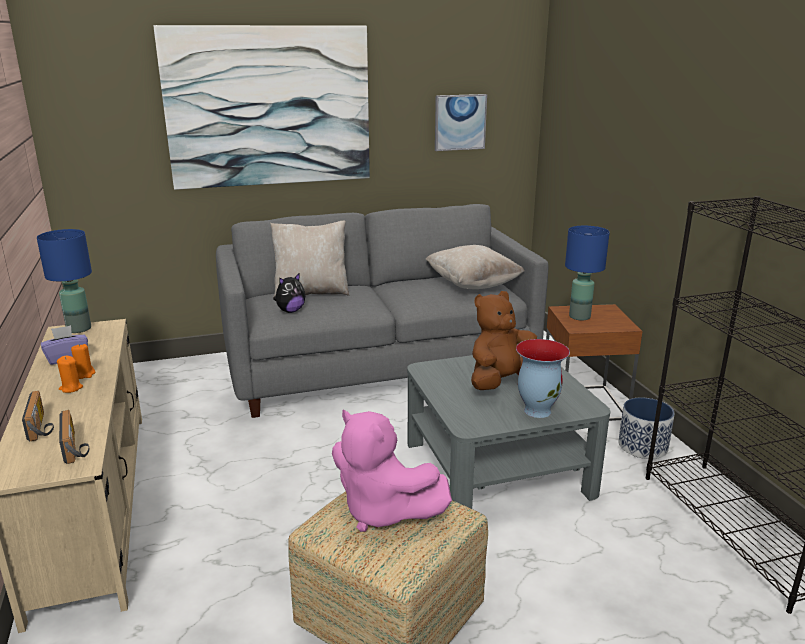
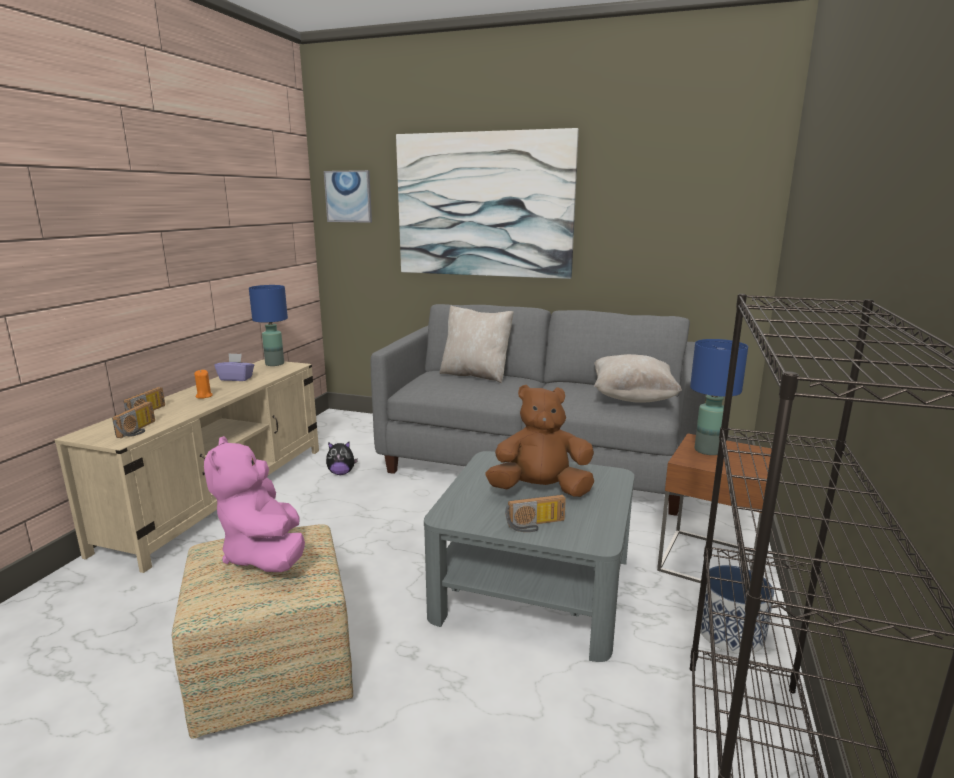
camera: 35 degrees right, 5 degrees down
orange candle [71,344,95,379] -> none
plush toy [273,273,305,313] -> plush toy moved to [326,442,358,475]
picture [435,94,487,151] -> picture moved to [324,170,372,223]
vase [516,339,570,418] -> radio [505,494,566,532]

